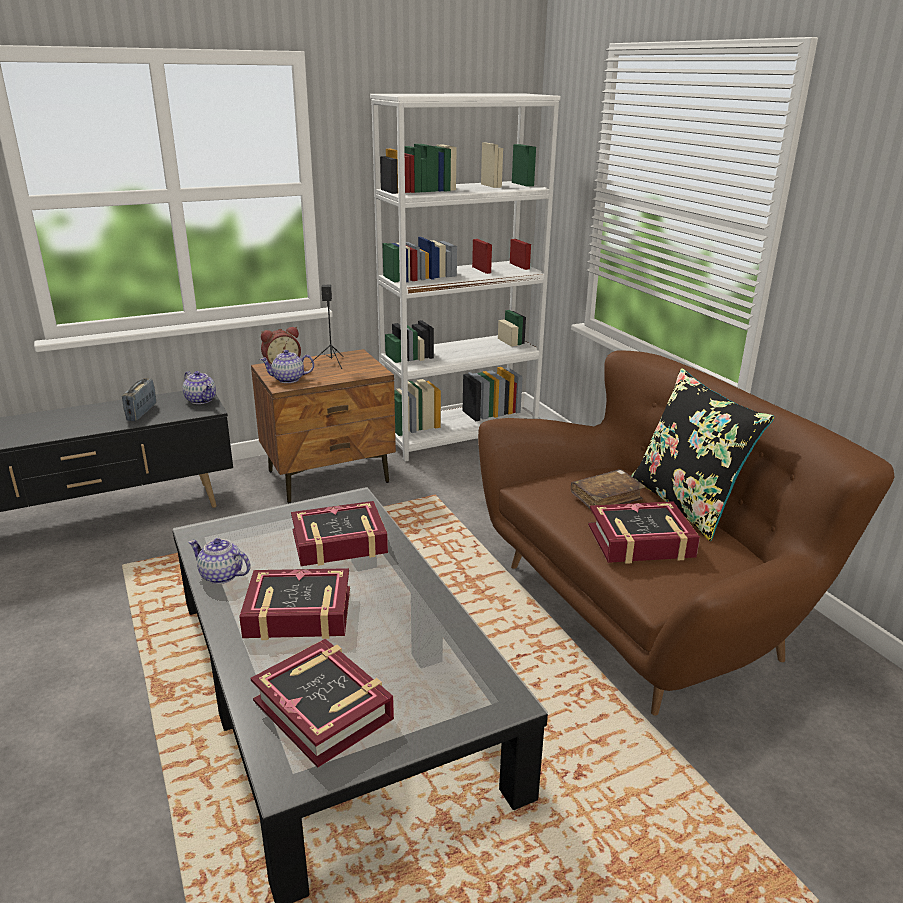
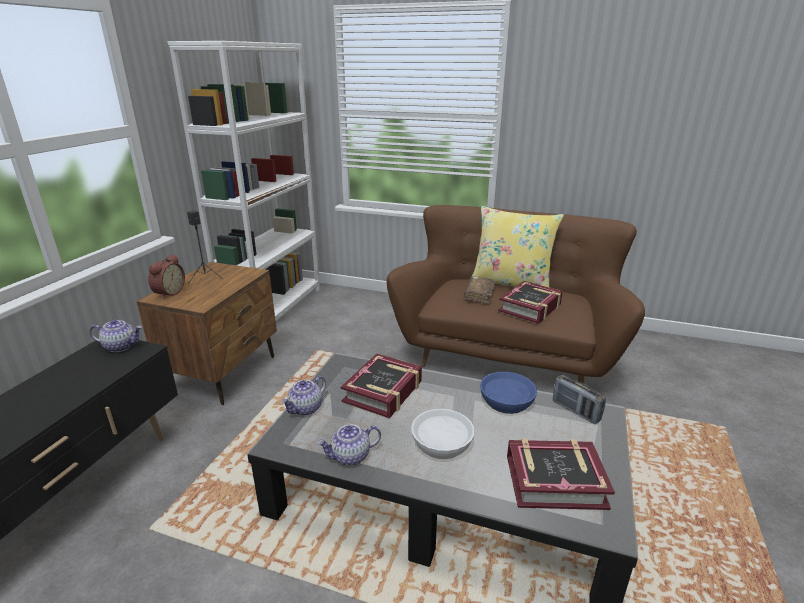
camera: 45 degrees left, 0 degrees up
radio [122,378,156,421] -> radio moved to [553,375,606,424]
book [239,568,350,640] -> white bowl [411,409,474,459]
teapot [260,350,314,383] -> teapot moved to [281,376,326,416]
black pillow [631,368,775,541] -> yellow pillow [472,206,564,287]
none -> blue bowl [480,372,537,414]

